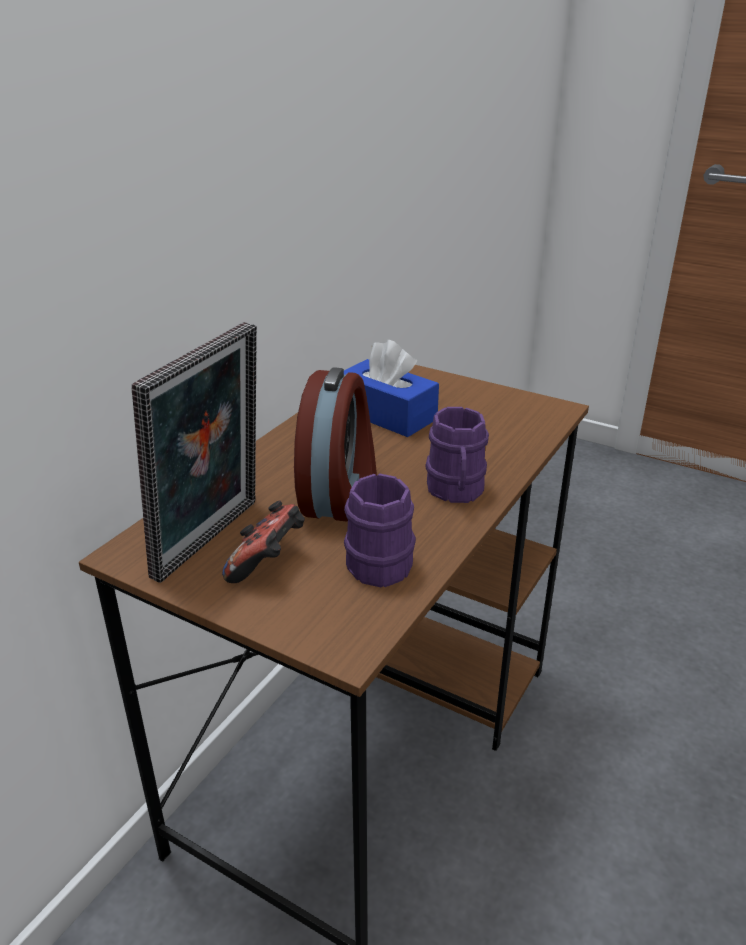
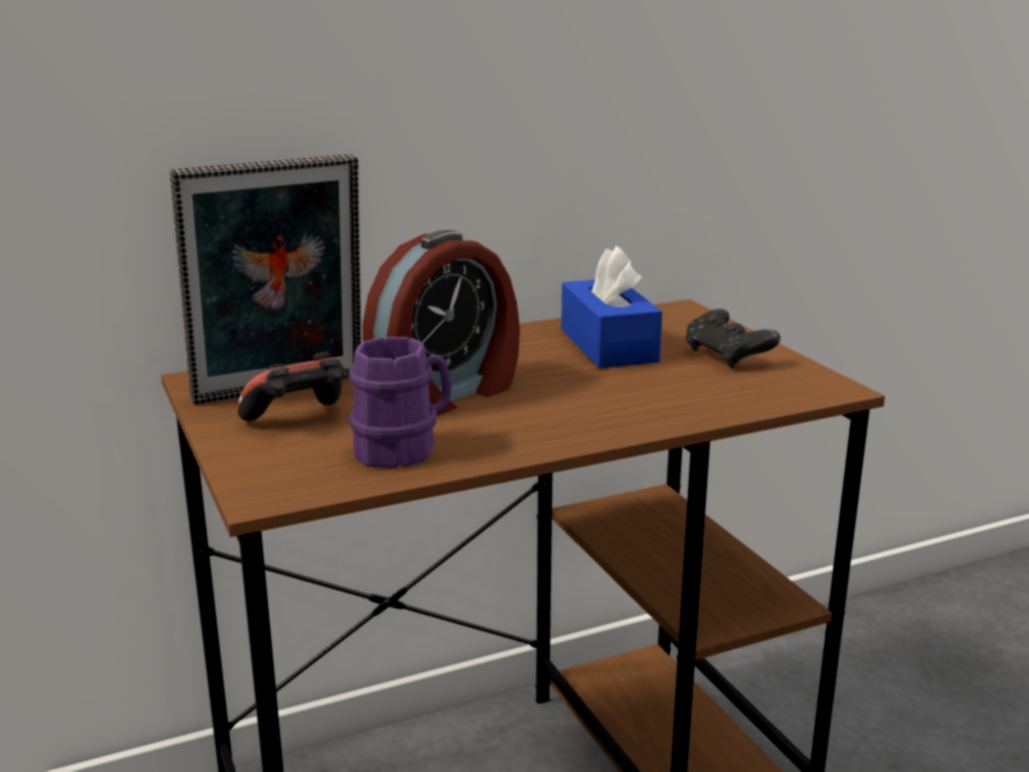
camera: 35 degrees right, 10 degrees down
purple mug [425,407,489,503] -> none
none -> black game controller [686,309,781,368]

